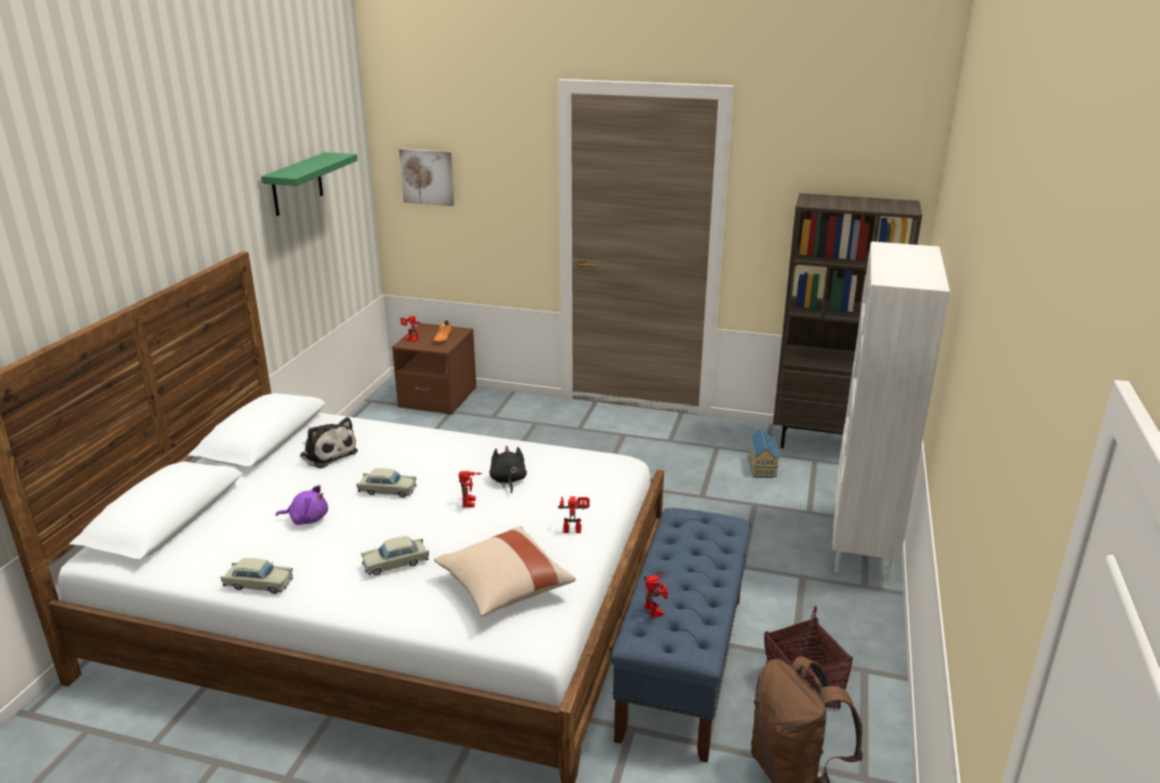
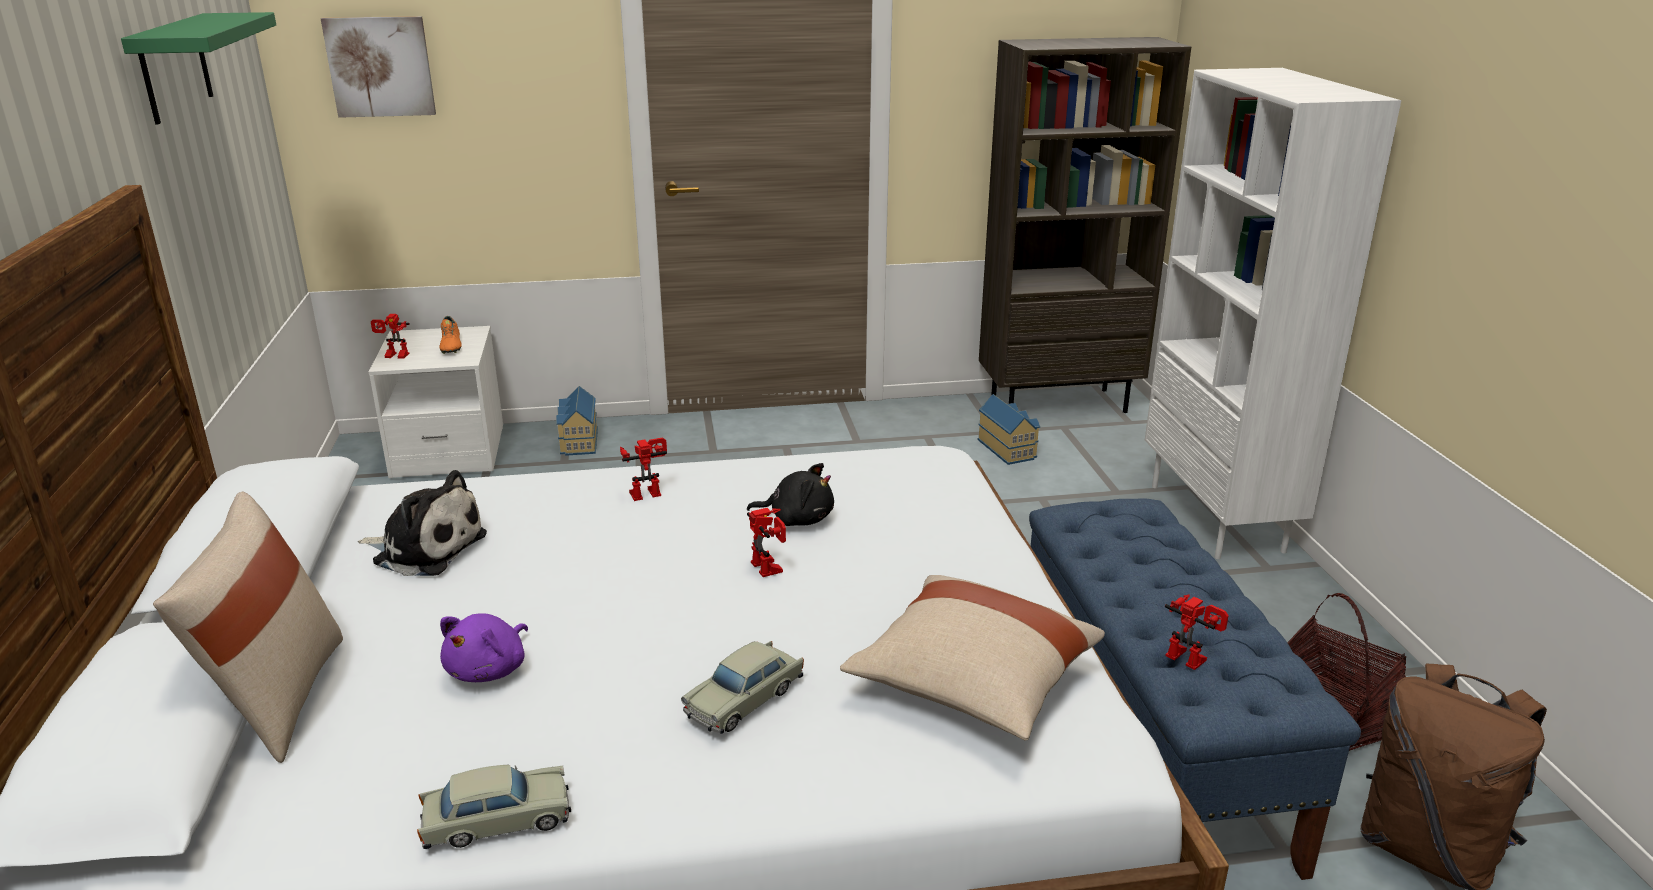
camera: 25 degrees left, 0 degrees up
purple plush toy [276,485,328,525] -> purple plush toy turned 135 degrees clockwise [440,613,528,682]
beige toy car [356,468,416,498] -> none
brown nightstand [392,323,476,415] -> white nightstand [369,326,503,478]
black plush toy [489,446,527,494] -> black plush toy turned 135 degrees clockwise [747,463,834,526]
toy robot [558,497,589,533] -> toy robot moved to [620,438,667,501]
none -> beige pillow [153,492,343,763]
none -> toy house [556,386,598,456]

